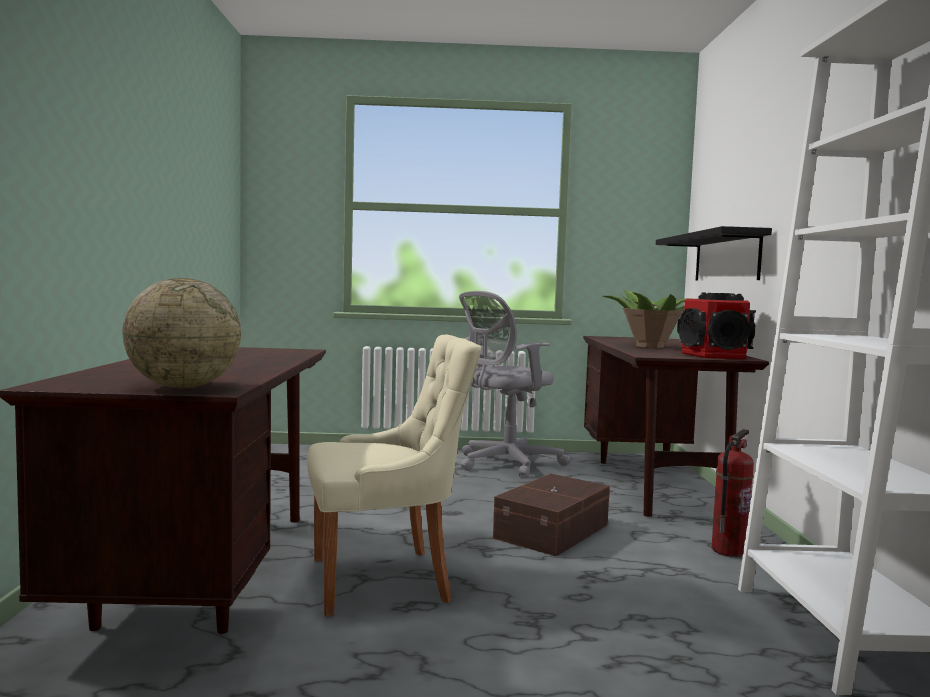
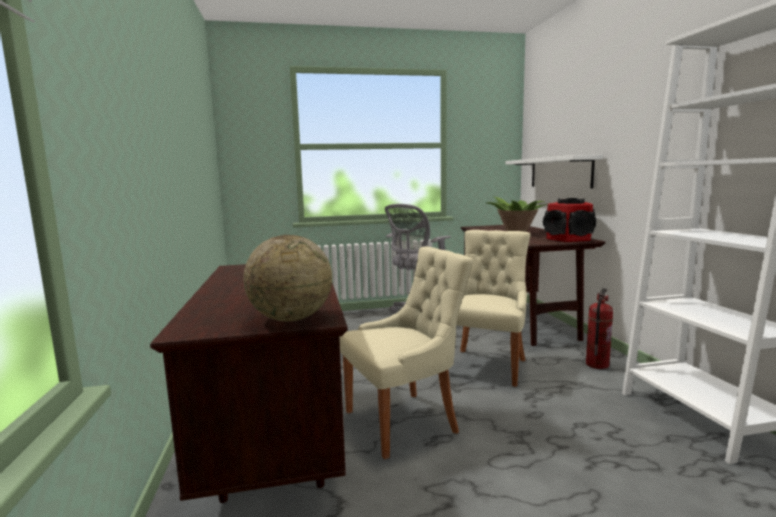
camera: 10 degrees left, 5 degrees up
brown storage box [493,473,610,556] -> beige chair [456,230,531,387]
black shelf [656,226,772,280] -> white shelf [505,155,603,189]

